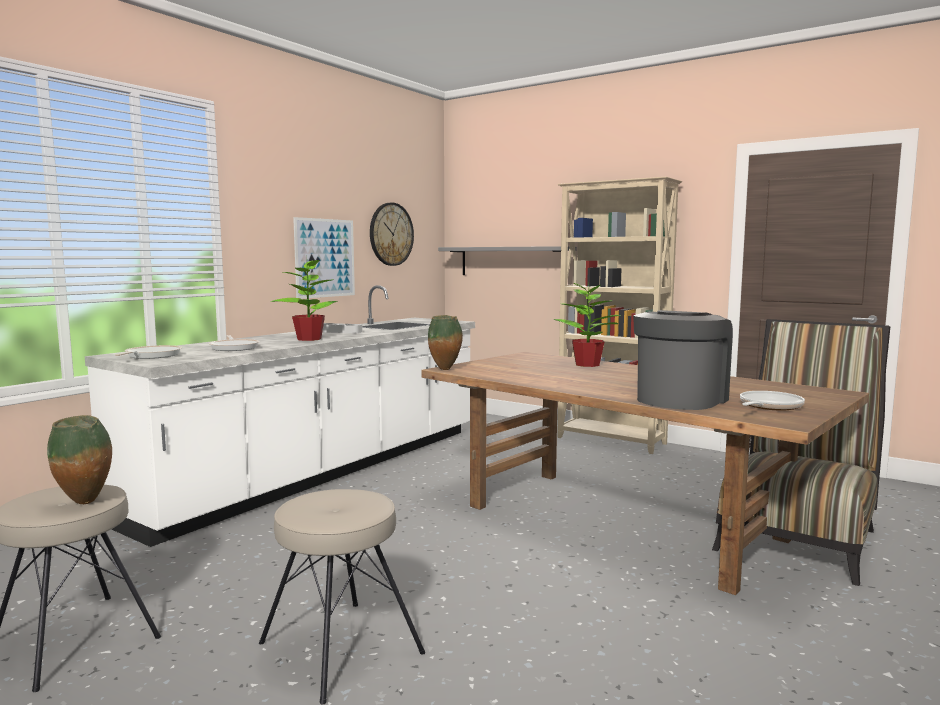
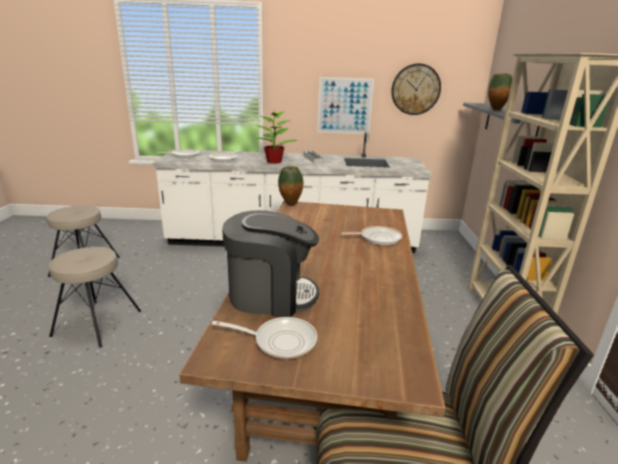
camera: 55 degrees right, 15 degrees up
vase [47,415,112,504] -> vase moved to [488,73,512,111]
potted plant [553,279,621,367] -> frying pan [341,226,402,245]

